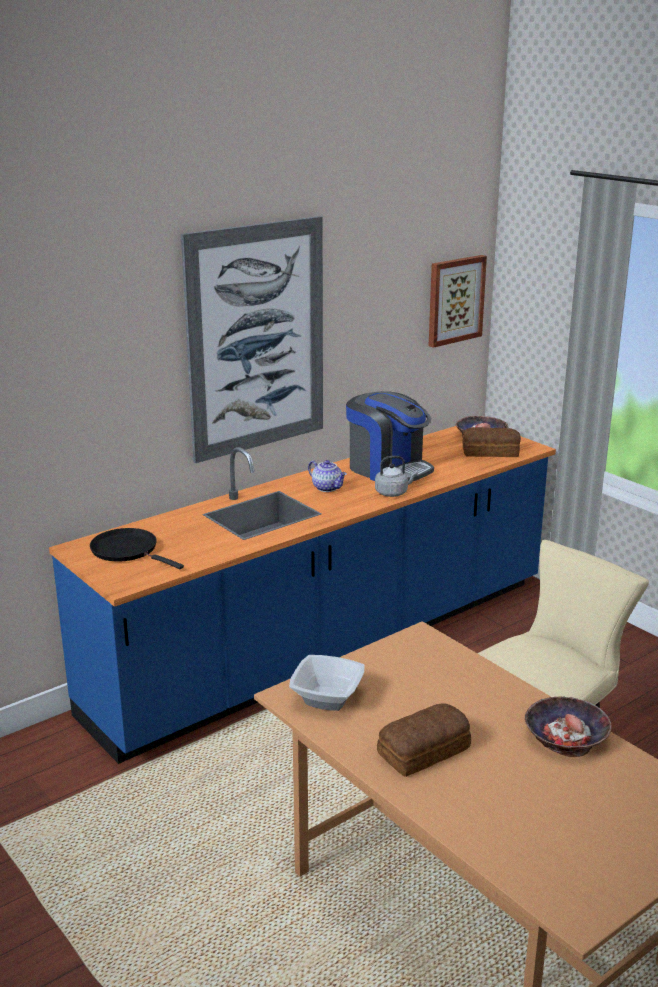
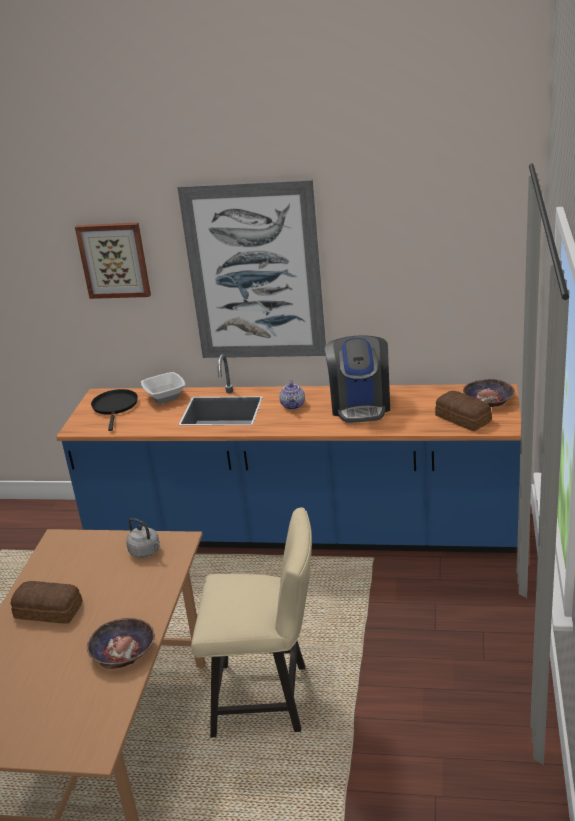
camera: 50 degrees right, 5 degrees up
bowl [289,655,365,711] -> bowl moved to [141,372,185,404]
grey kettle [375,456,418,497] -> grey kettle moved to [126,518,160,558]
picture [429,255,487,348] -> picture moved to [75,222,151,299]

